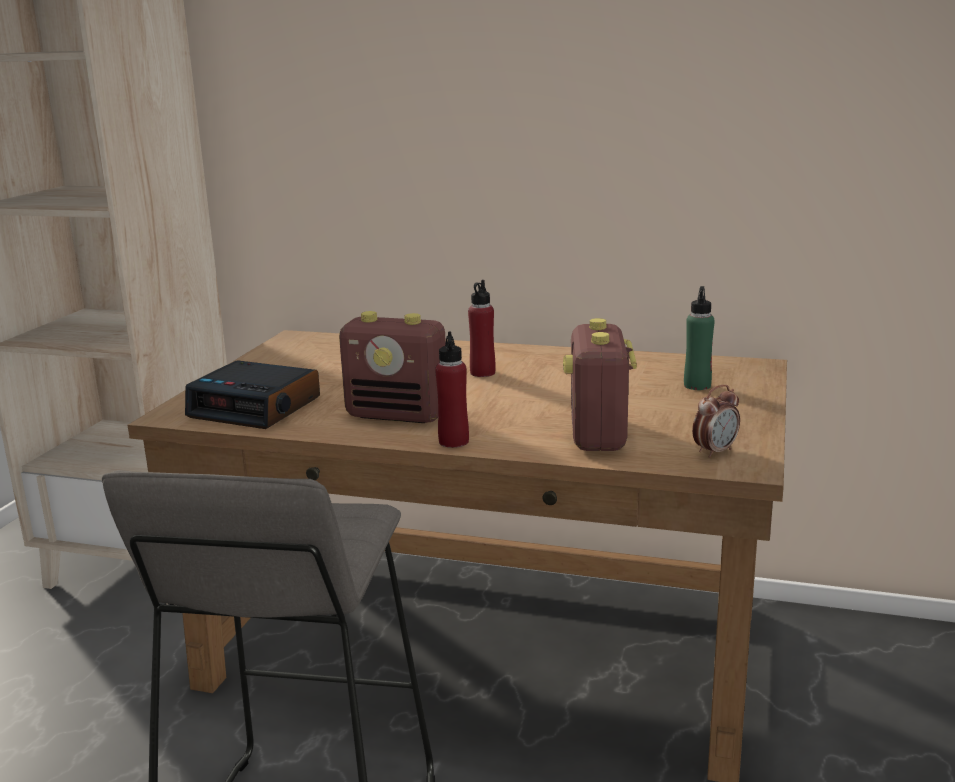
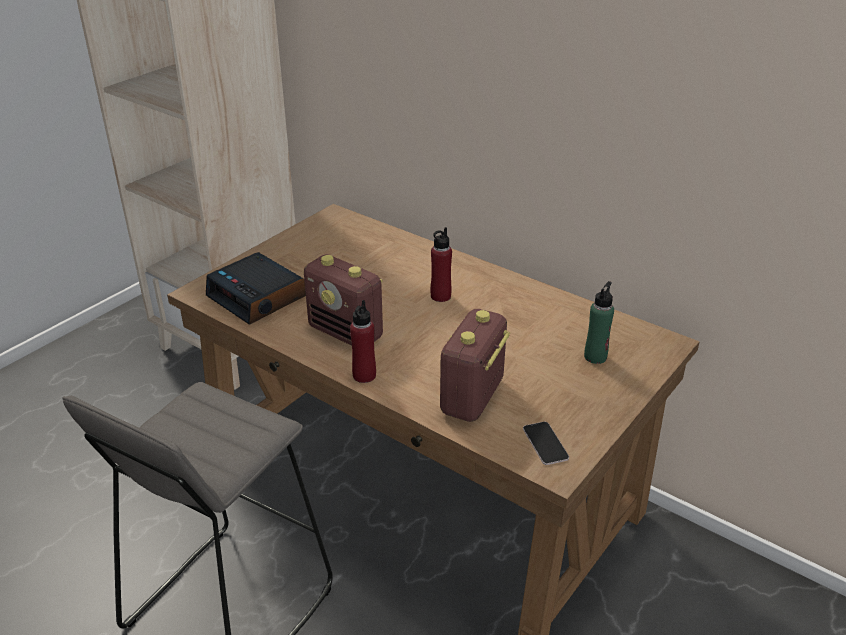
camera: 20 degrees right, 15 degrees up
alarm clock [692,385,740,458] -> phone [523,422,569,465]

